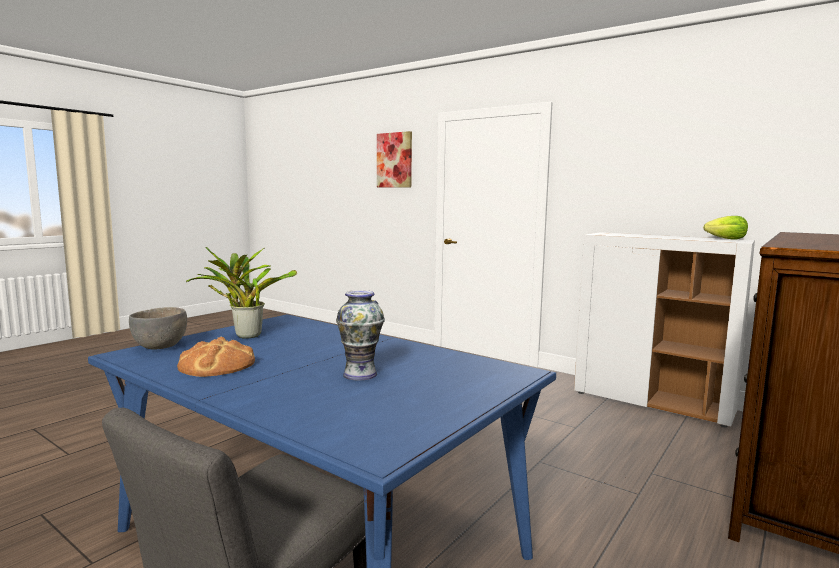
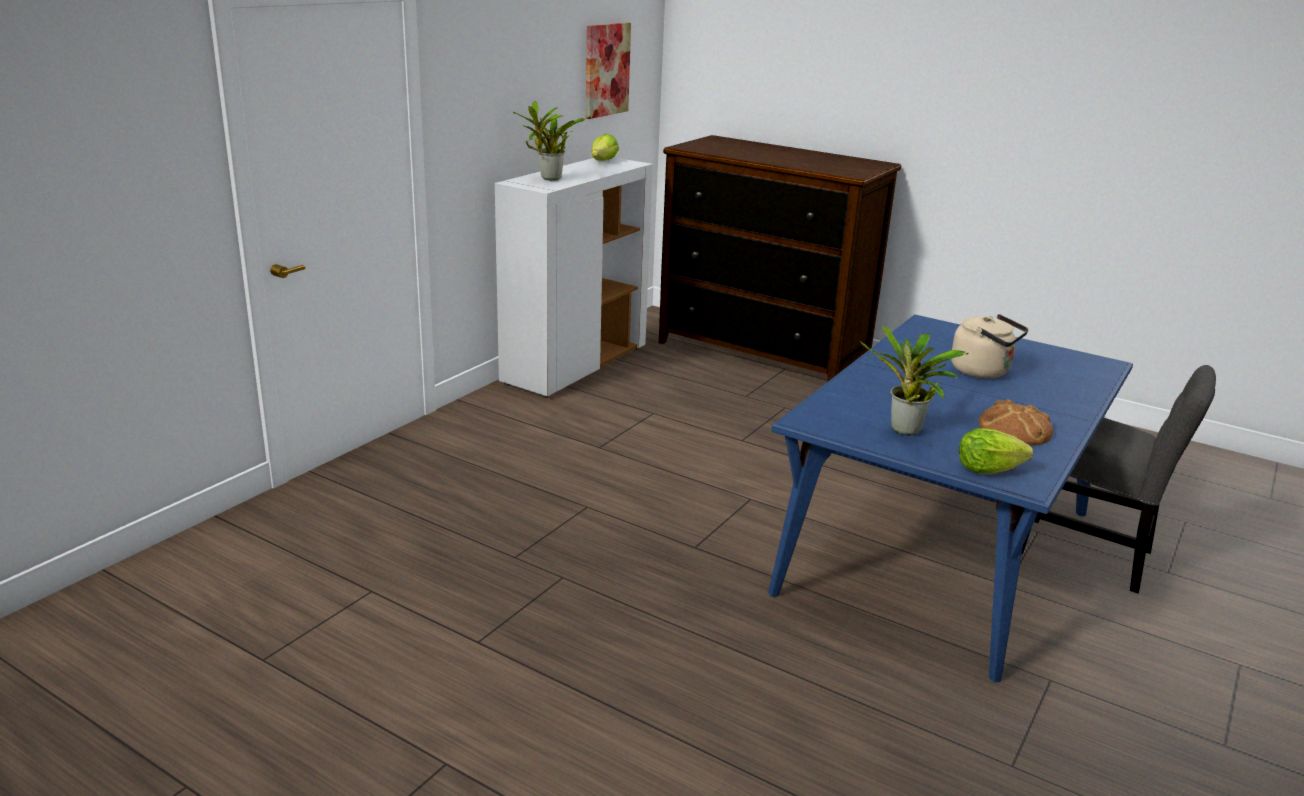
camera: 95 degrees left, 15 degrees up
grey bowl [129,307,187,349] -> lettuce [959,428,1033,474]
vase [336,290,385,381] -> beige kettle [951,314,1029,378]
picture [377,131,412,187] -> picture moved to [586,22,631,119]
none -> potted plant [513,101,585,181]

